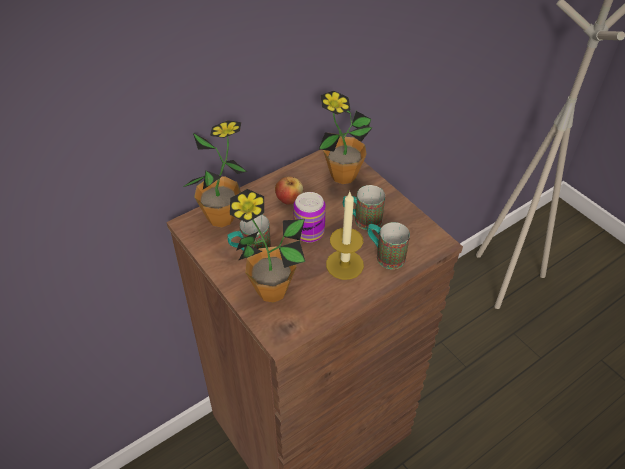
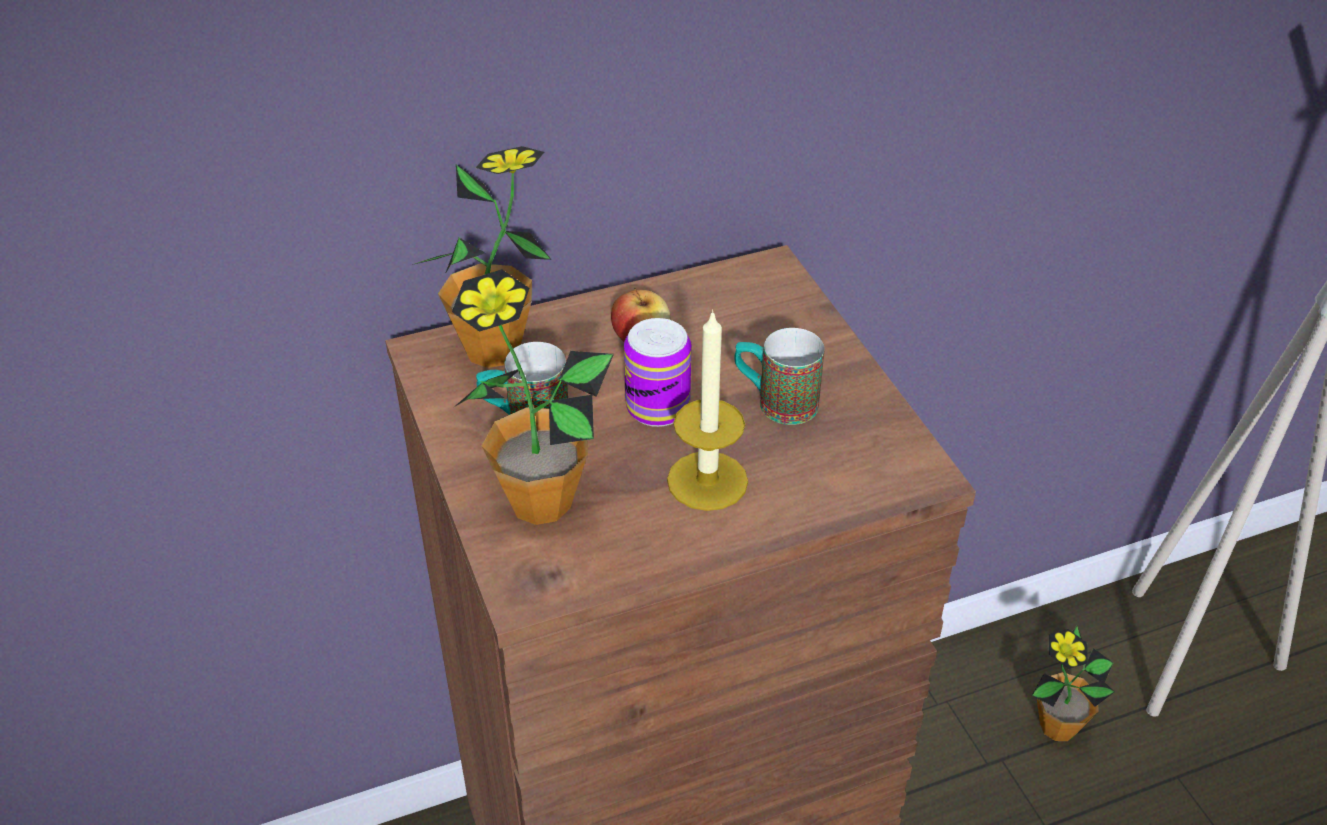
camera: 15 degrees right, 5 degrees down
potted plant [319,91,373,184] -> potted plant moved to [1031,626,1114,741]
mug [368,222,410,269] -> none

